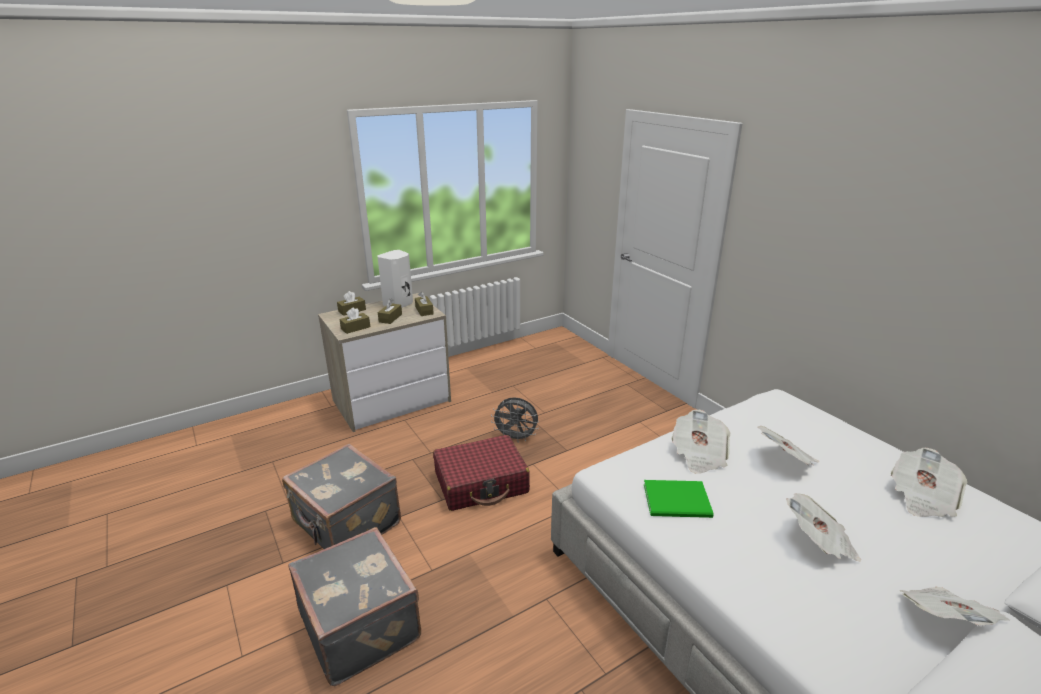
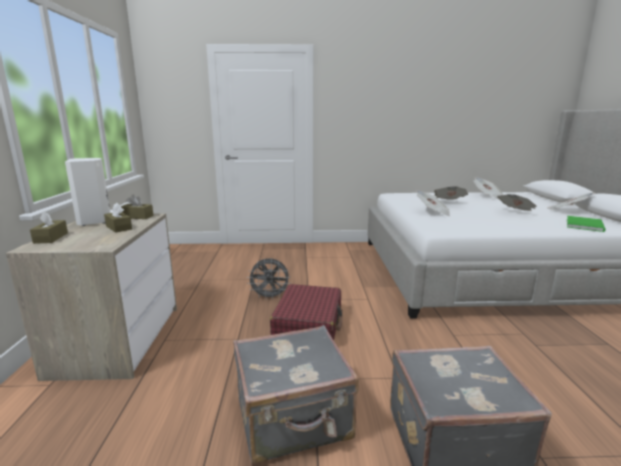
camera: 60 degrees left, 10 degrees down
brown tissue box [339,307,370,334] -> none
grey fan [491,397,539,442] -> grey fan turned 45 degrees clockwise [247,259,291,300]
green book [644,480,714,518] -> green book moved to [567,216,605,232]

